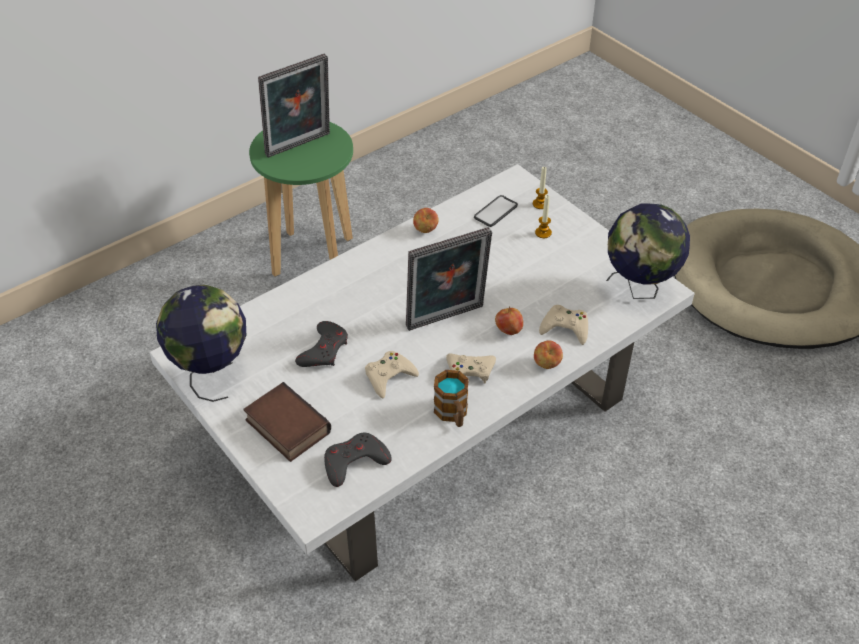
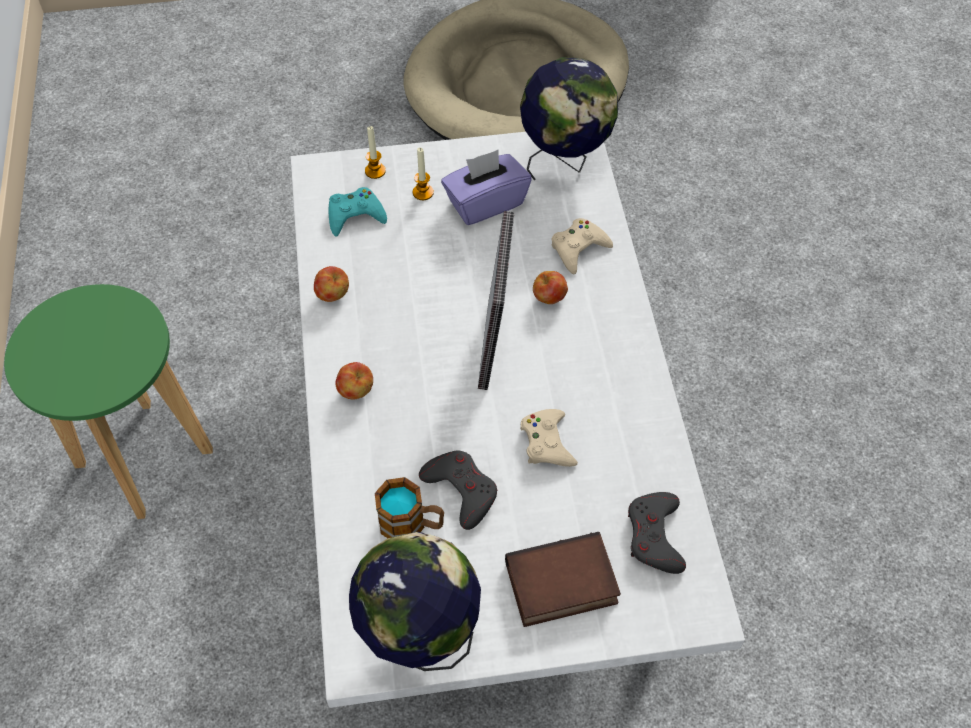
camera: 60 degrees left, 10 degrees up
picture frame [258,53,330,158] -> none
mug [434,370,469,427] -> mug moved to [375,477,444,538]
beige game controller [446,353,496,383] -> none
phone [474,195,518,227] -> turquoise game controller [329,187,387,237]
apple [534,340,563,369] -> apple moved to [335,362,373,399]
none -> purple tissue box [441,150,532,225]

